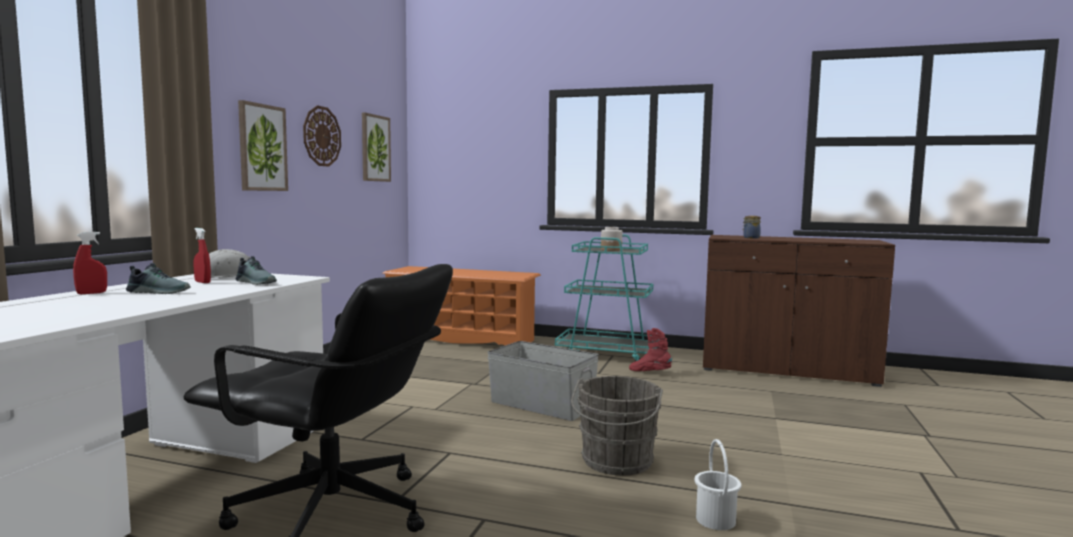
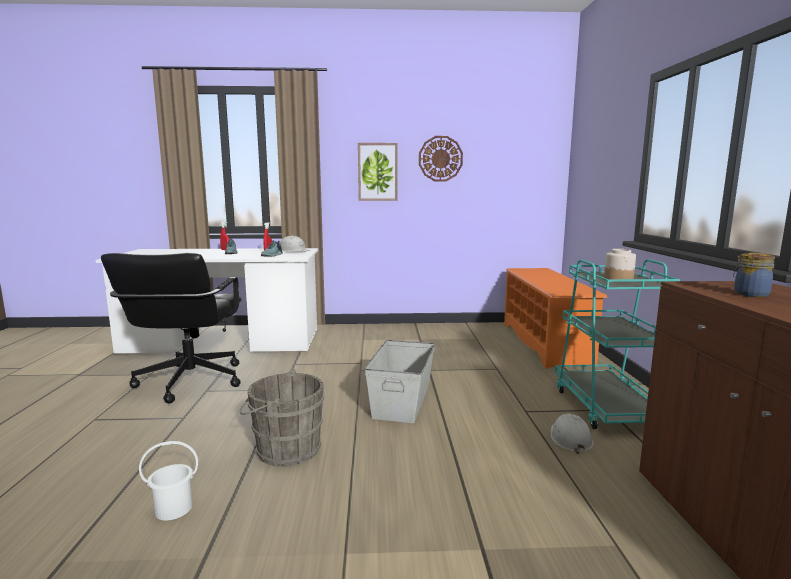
camera: 70 degrees right, 5 degrees up
picture [362,113,391,182] -> none
red boot [629,328,672,371] -> white hard hat [550,413,594,454]

